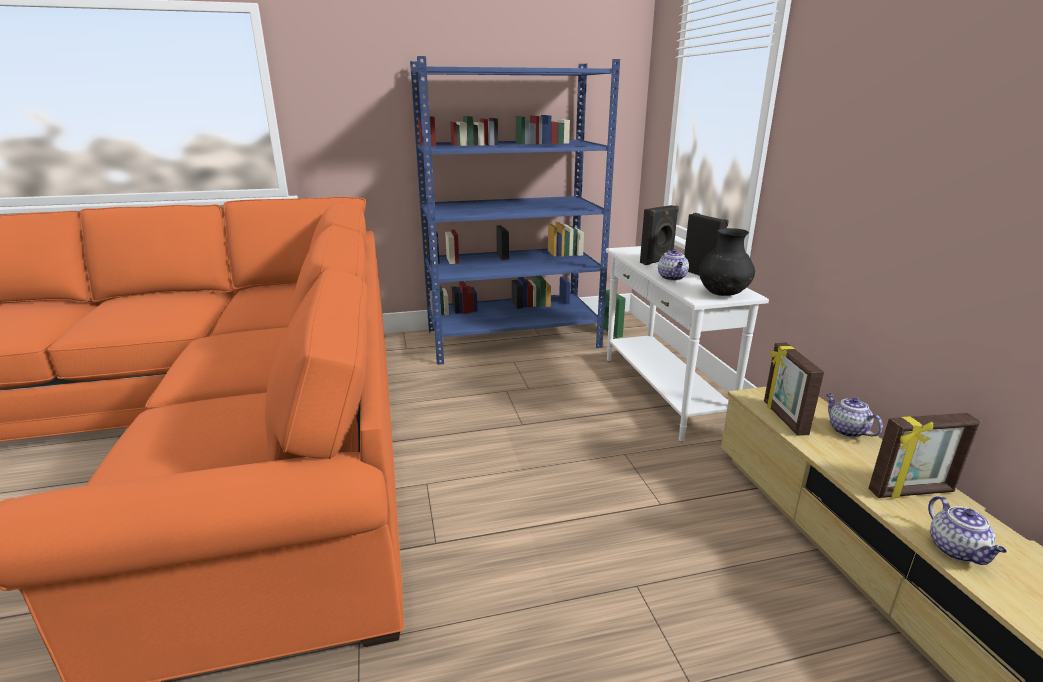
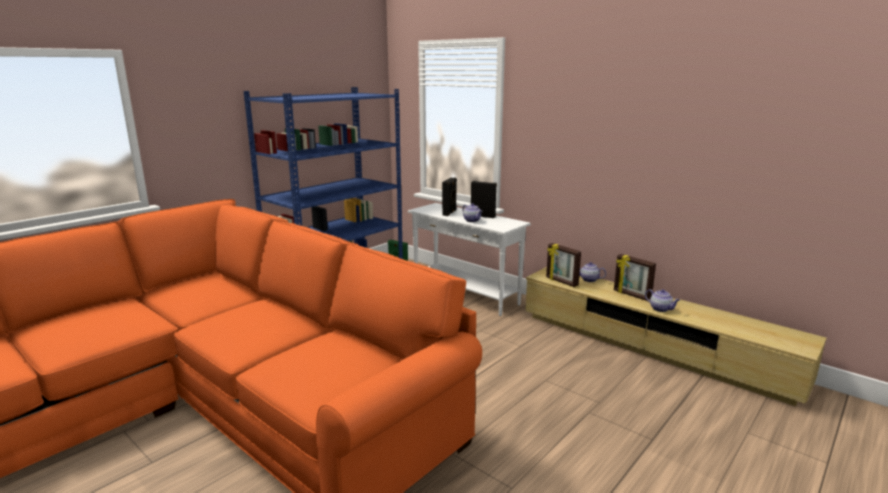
camera: 35 degrees left, 5 degrees down
black vase [699,228,755,296] -> none
picture frame [868,413,980,499] -> picture frame turned 90 degrees clockwise [614,254,656,301]

